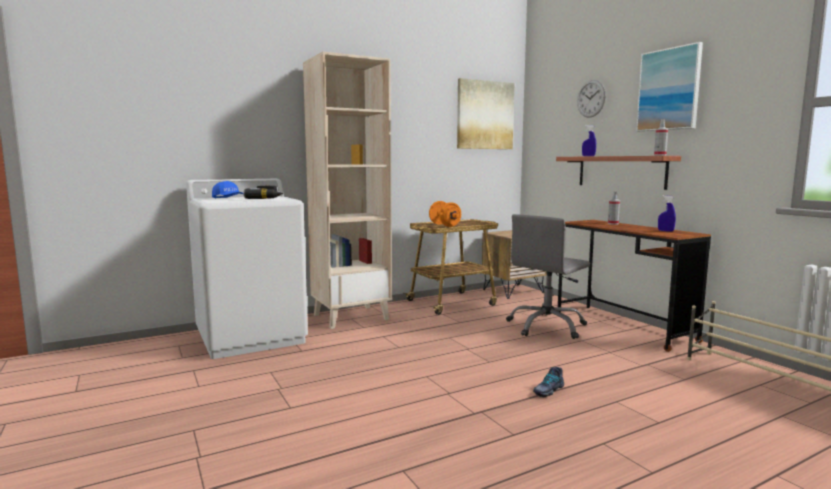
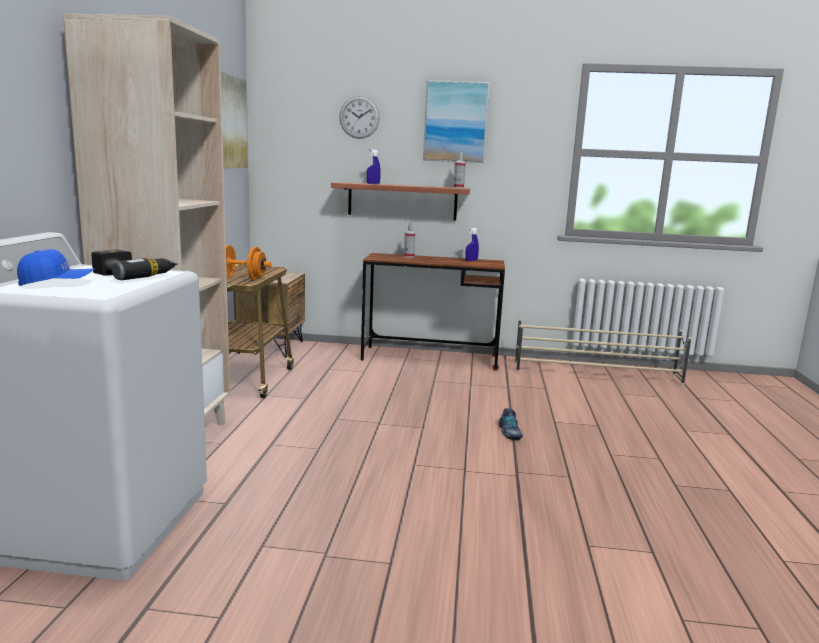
camera: 55 degrees left, 5 degrees up
grey office chair [506,214,590,339] -> none

